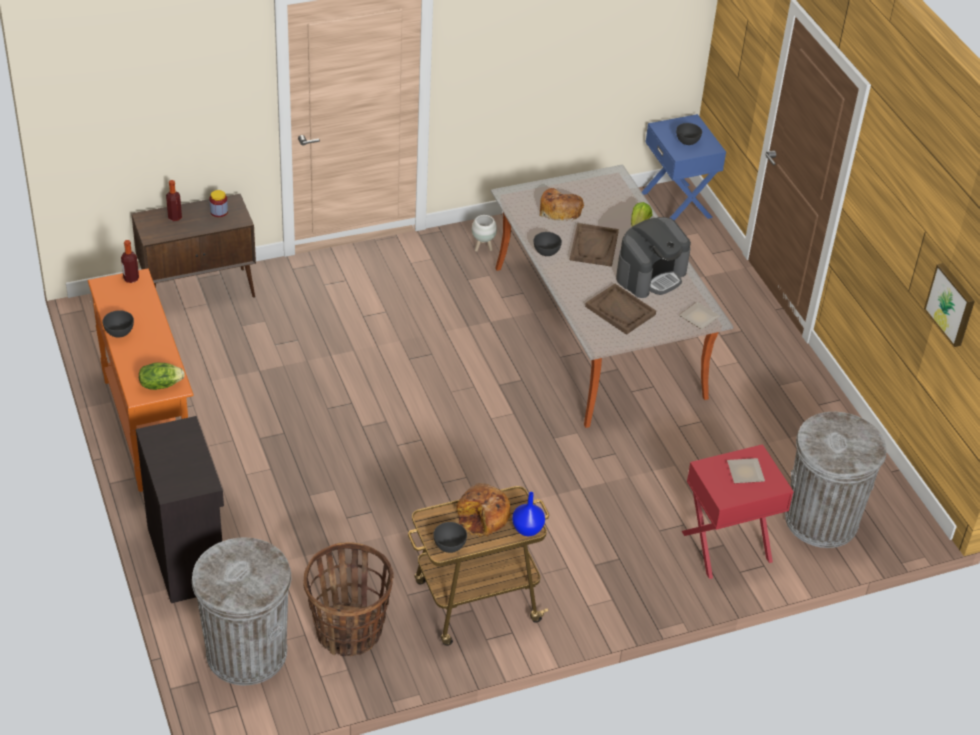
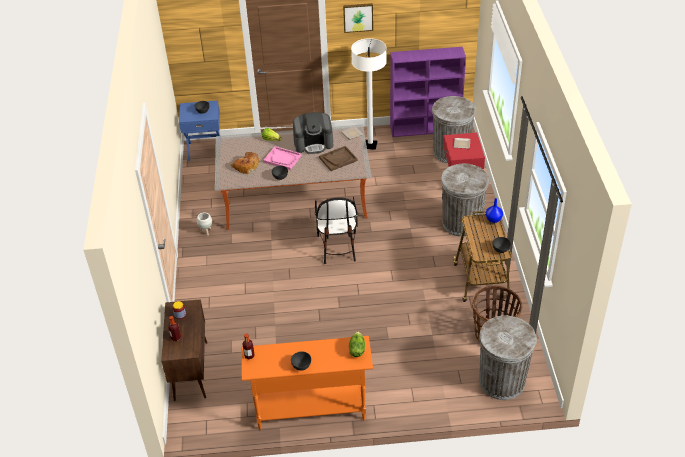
camera: 70 degrees left, 0 degrees up
black cabinet [136,416,224,603] -> none
bread [456,483,511,537] -> none
brown tray [570,223,619,267] -> pink tray [263,146,302,170]
coffee machine [616,217,691,298] -> coffee machine turned 105 degrees clockwise [293,112,333,154]
picture [924,263,975,347] -> picture moved to [343,3,373,33]
none -> chair [315,197,358,264]
none -> white floor lamp [351,38,387,150]
none -> purple bookcase [390,47,466,137]
none -> grey trash can [441,164,489,237]

